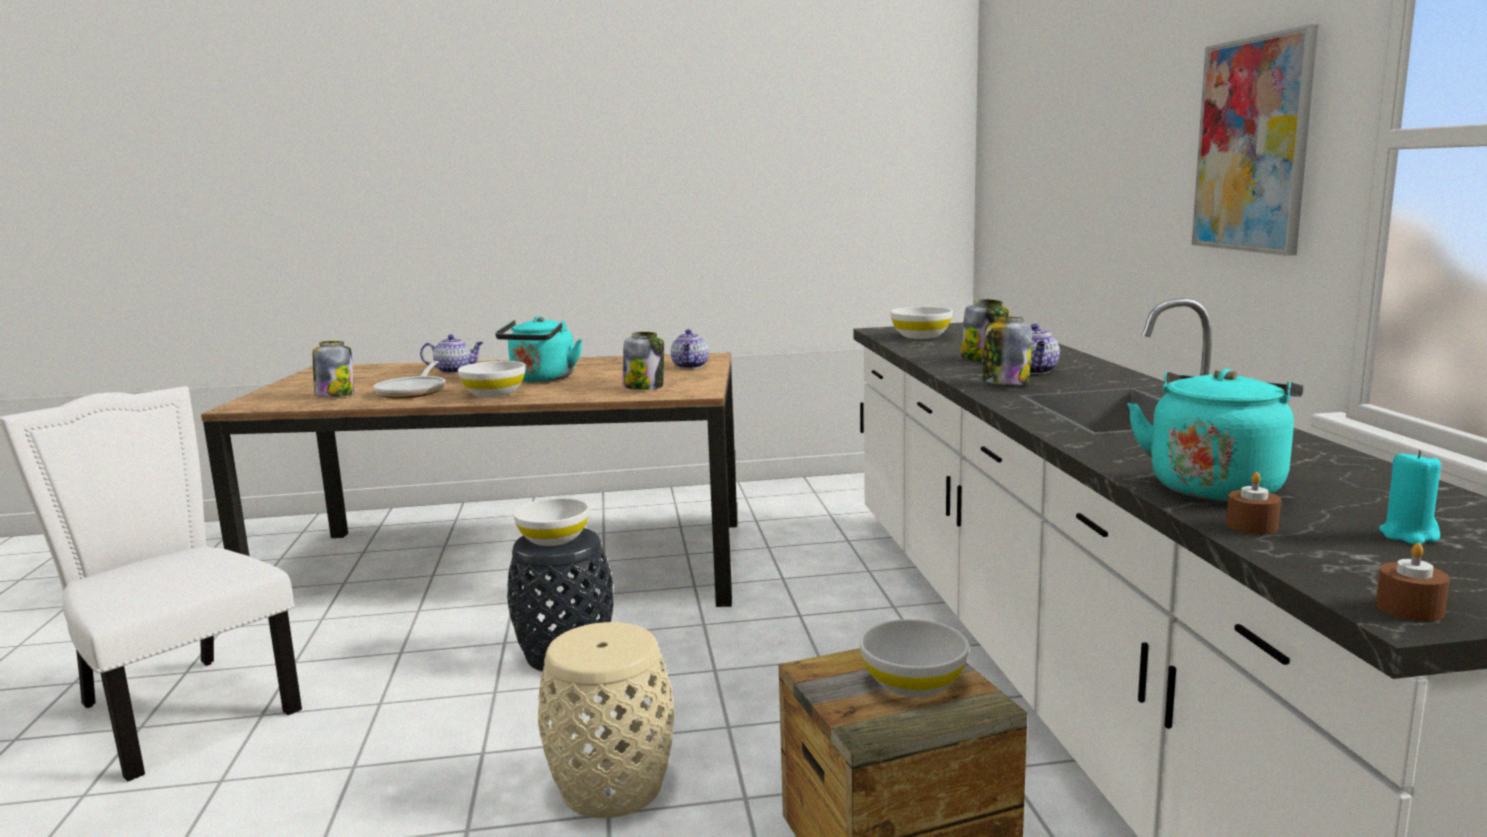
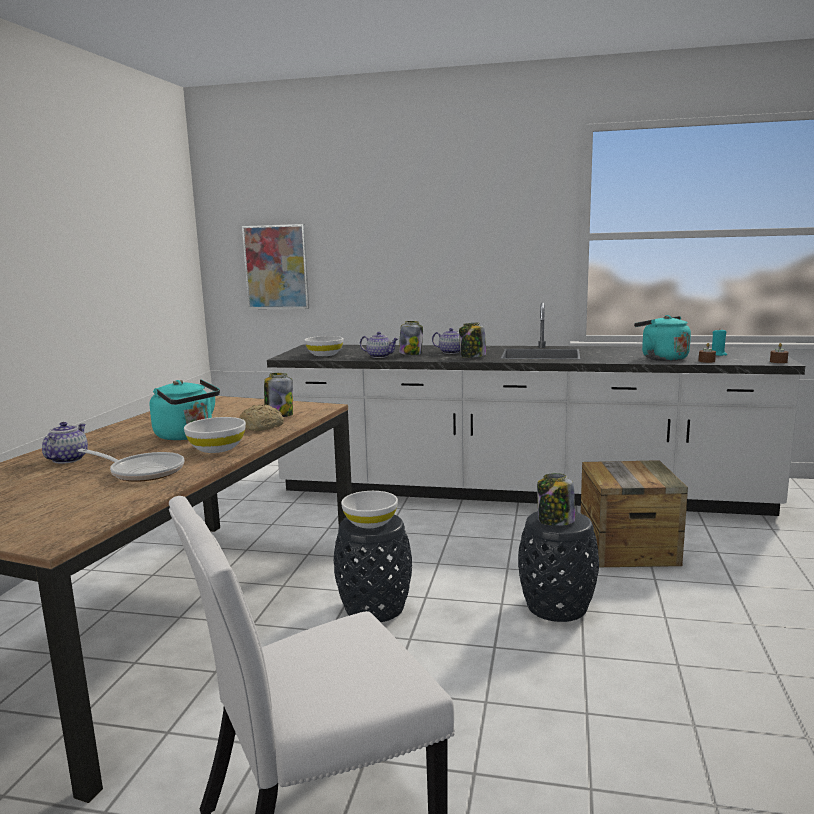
camera: 70 degrees left, 0 degrees up
jar [313,341,354,397] -> jar moved to [537,473,575,526]
beige stool [538,622,674,818] -> black stool [518,511,599,622]
teapot [671,329,709,369] -> teapot moved to [360,332,398,358]
white bowl [860,619,969,697] -> none
picture [1192,24,1318,256] -> picture moved to [242,224,309,309]
none -> bread [239,405,284,431]

